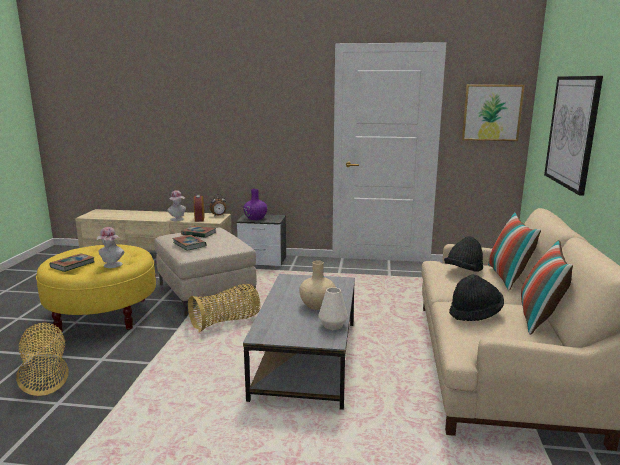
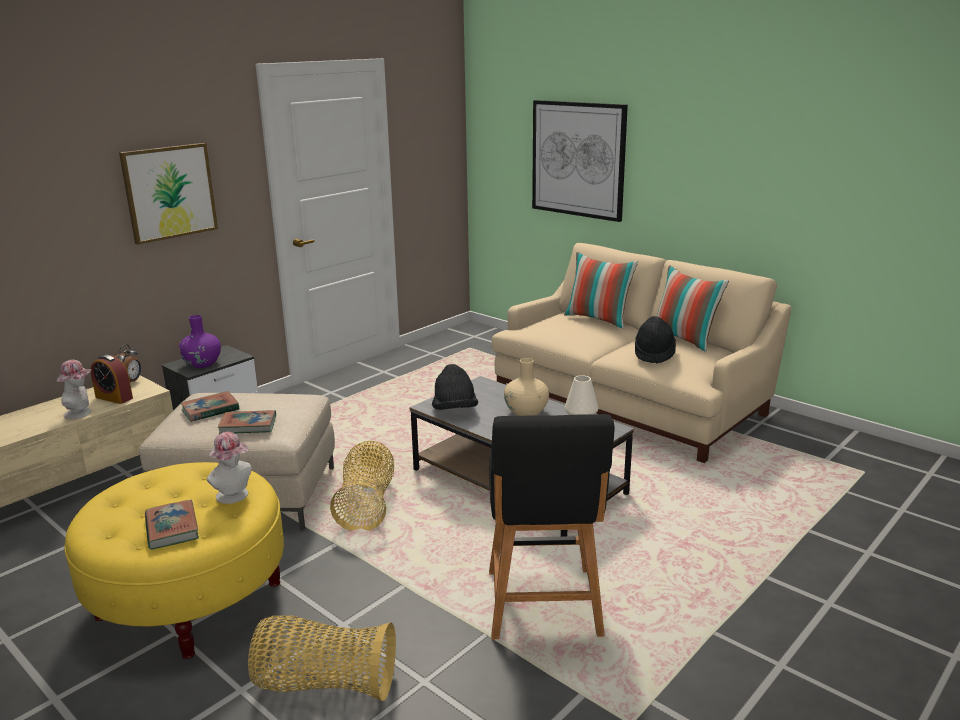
camera: 55 degrees left, 5 degrees up
black hat [444,236,483,272] -> black hat moved to [432,364,478,410]
picture [462,85,525,141] -> picture moved to [119,143,218,245]
none -> black stool [489,414,615,640]

